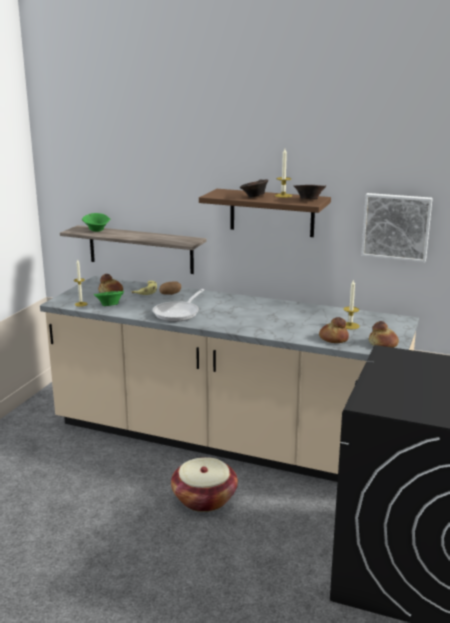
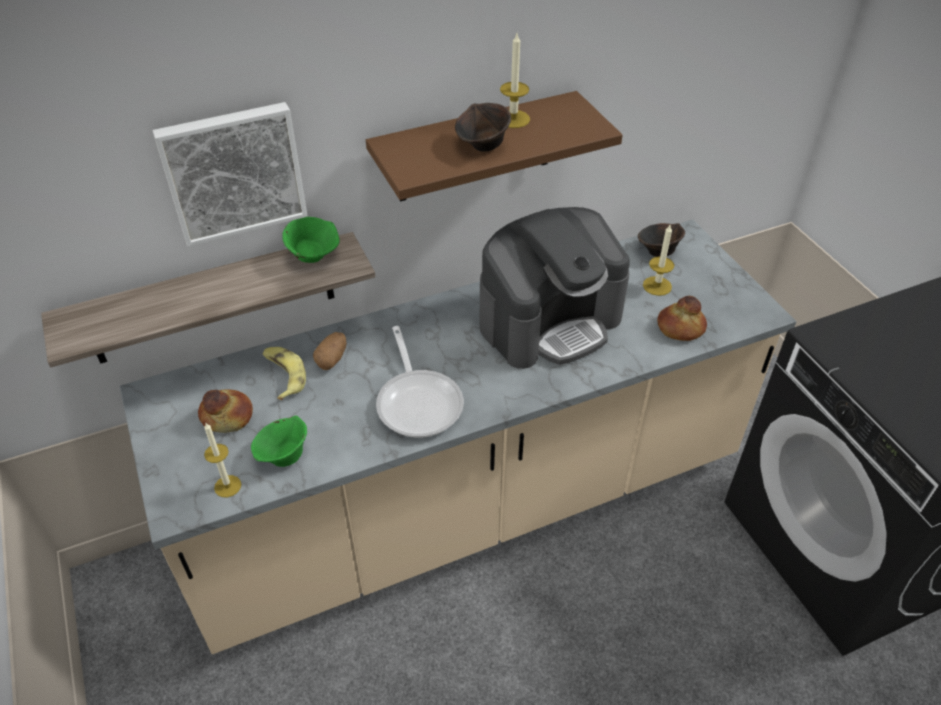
camera: 45 degrees left, 25 degrees up
green bowl [82,213,110,232] -> green bowl moved to [282,217,340,263]
basket [171,457,238,512] -> none
brown bowl [294,185,326,200] -> brown bowl moved to [638,223,685,257]
picture [361,193,433,263] -> picture moved to [153,102,308,247]
bread [369,321,399,348] -> none
none -> coffee machine [479,207,630,369]

